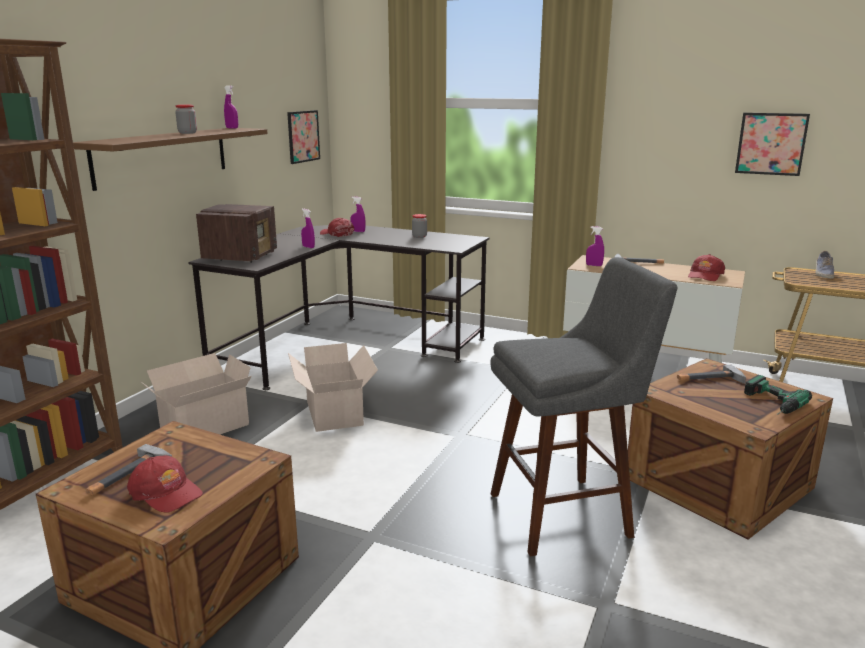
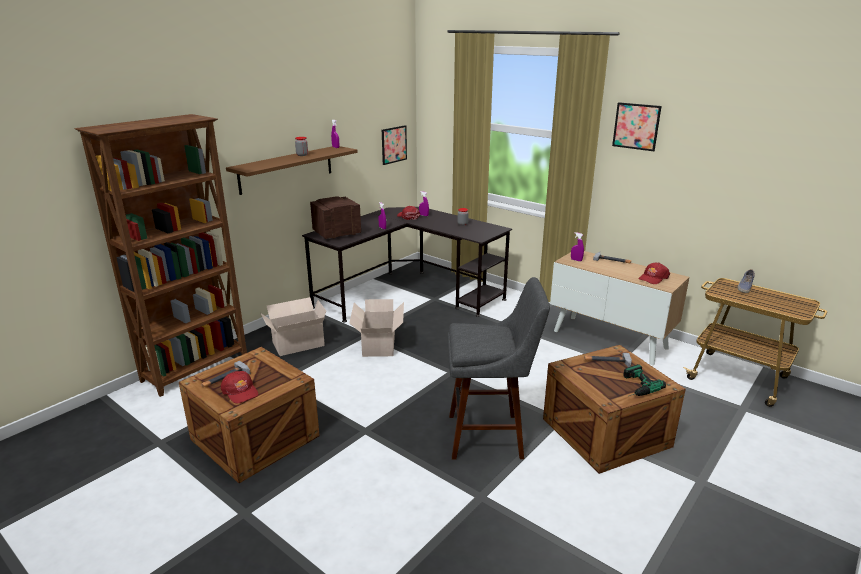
camera: 15 degrees right, 5 degrees up
radio [196,204,277,263] -> radio turned 150 degrees counterclockwise [310,197,361,239]
picture [735,113,810,176] -> picture moved to [612,102,662,151]

